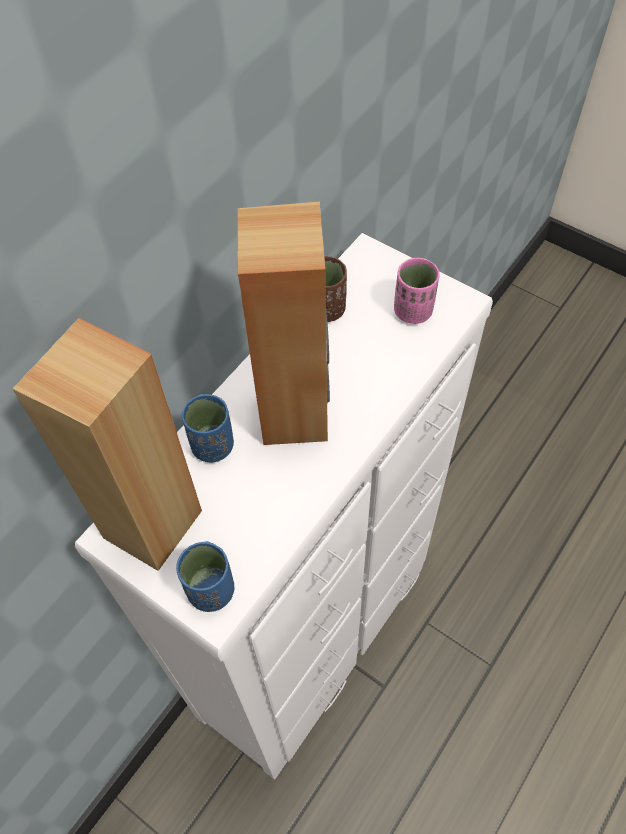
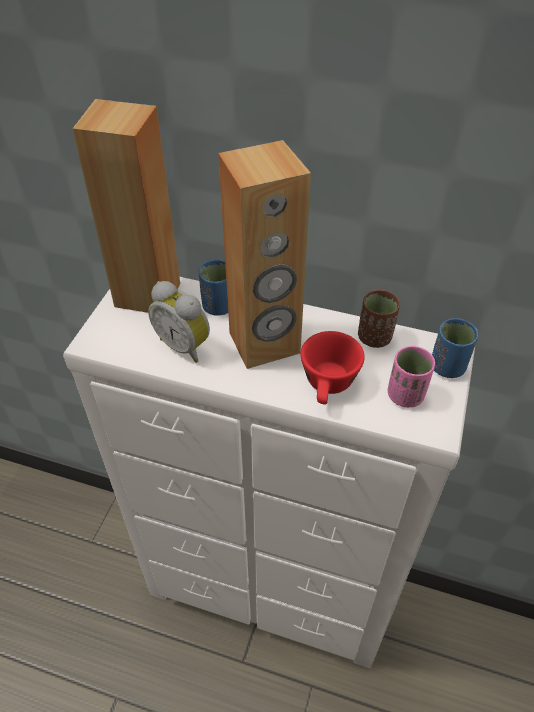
camera: 70 degrees right, 10 degrees down
blue cup [176,541,234,612] -> blue cup moved to [432,318,478,378]
none -> alarm clock [148,281,210,363]
none -> red cup [301,331,365,404]

